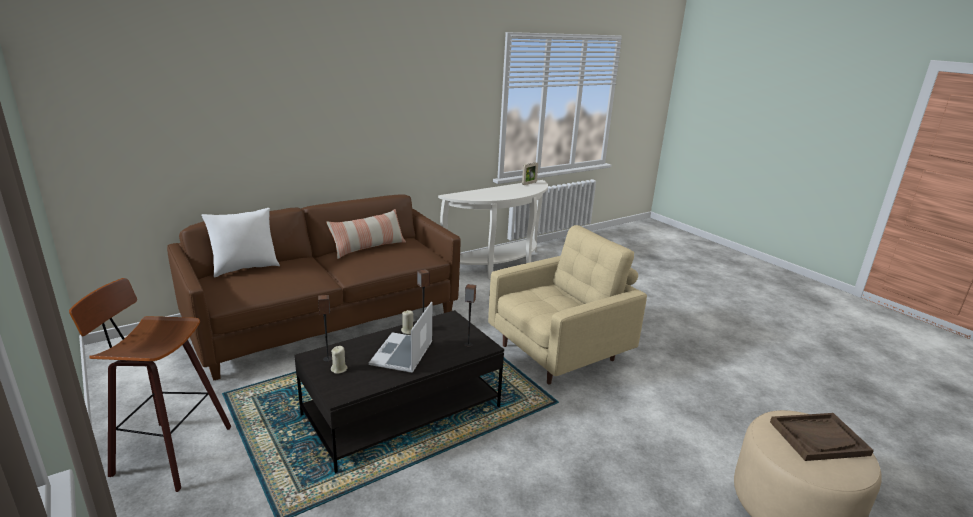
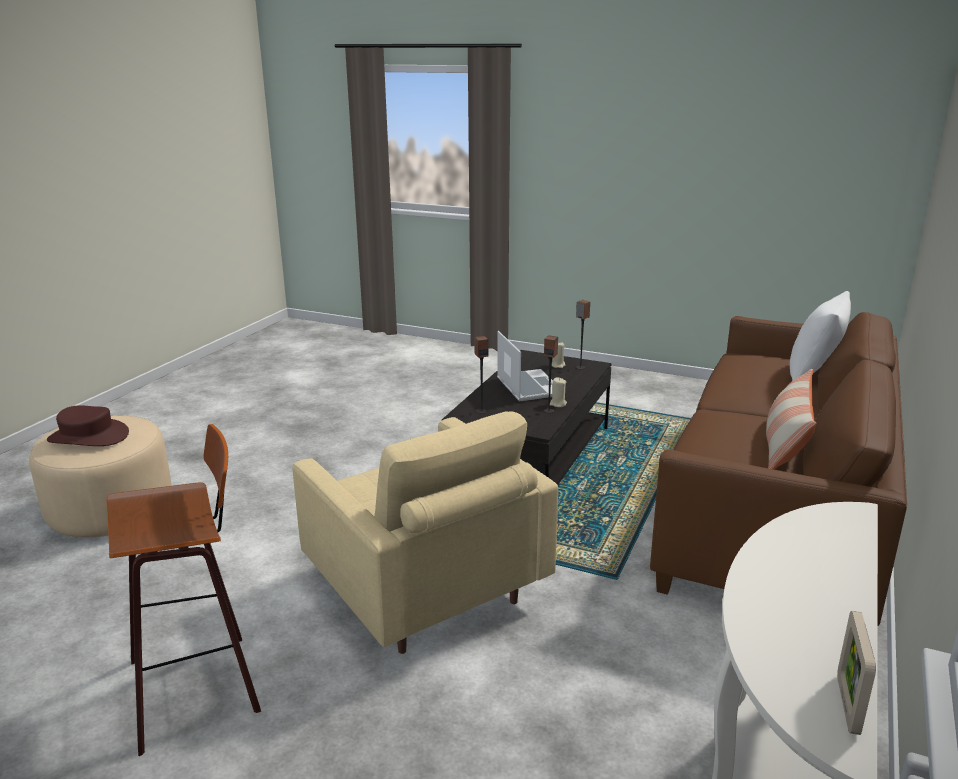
camera: 150 degrees right, 0 degrees up
stool [69,278,231,492] -> stool moved to [106,424,261,756]
beige armchair [488,225,647,384] -> beige armchair turned 60 degrees counterclockwise [292,411,558,654]
brown tray [770,413,874,461] -> brown hat [47,405,129,446]

